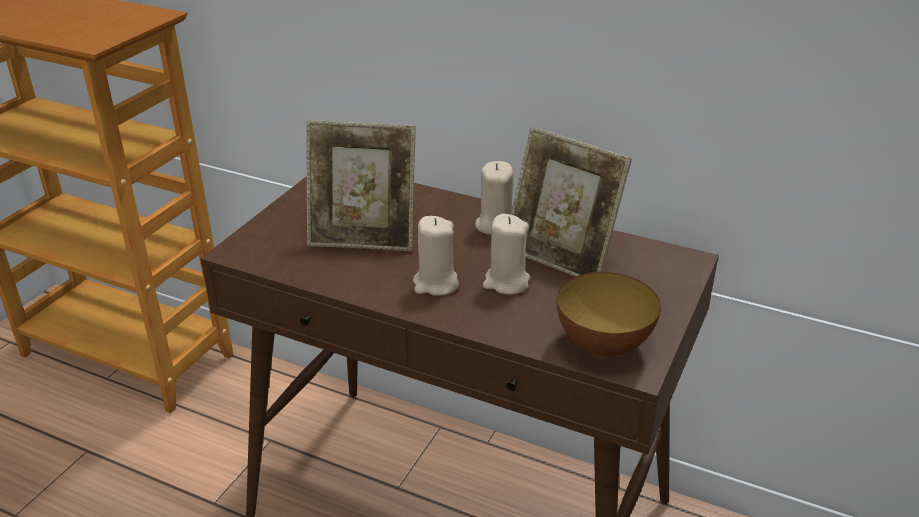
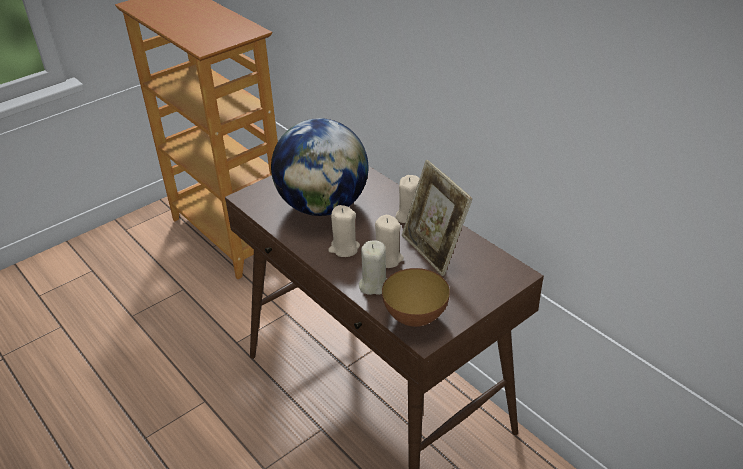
camera: 25 degrees right, 5 degrees up
picture frame [306,120,416,251] -> globe [271,118,368,216]
none -> beige candle [359,240,387,295]

